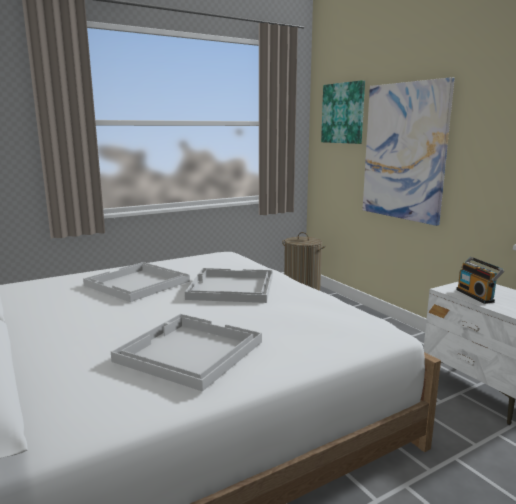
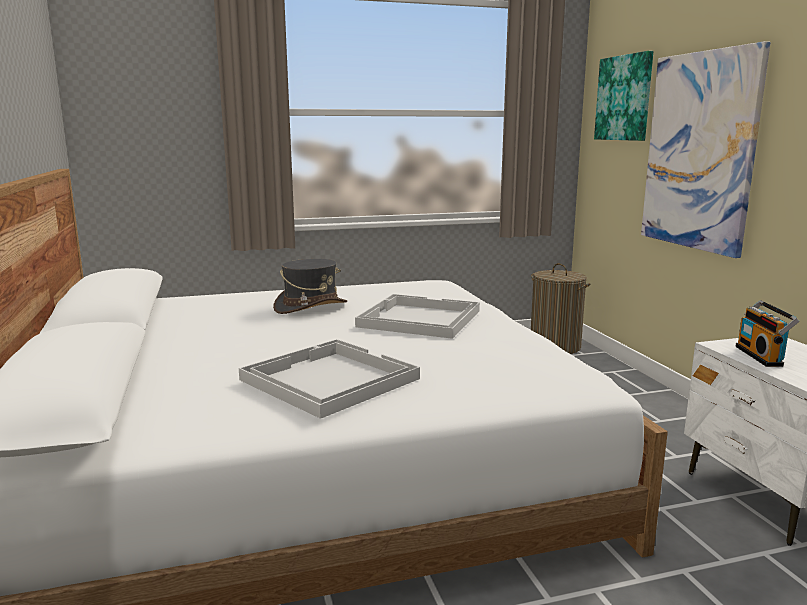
camera: 15 degrees right, 0 degrees up
white tray [83,262,190,302] -> grey hat [273,259,347,314]

